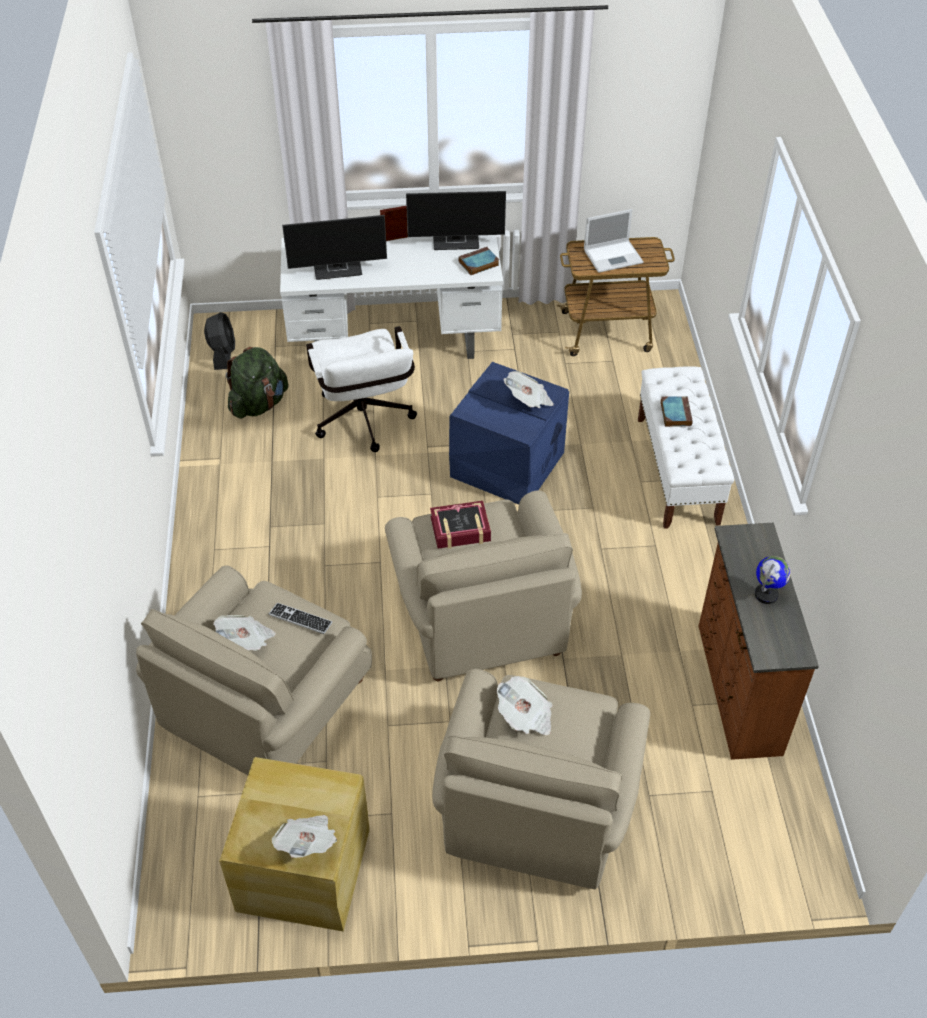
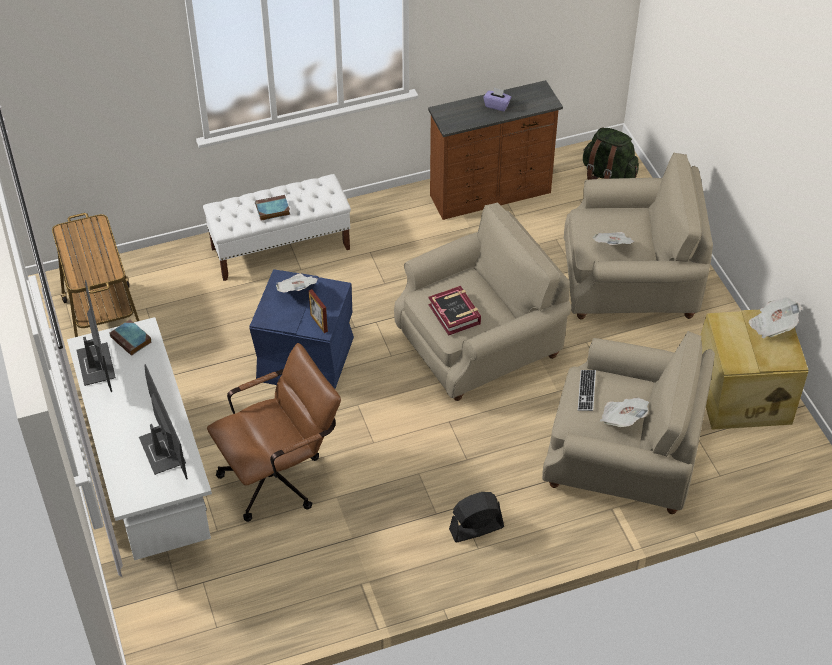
camera: 105 degrees left, 0 degrees up
black fan [204,312,235,370] -> black fan moved to [449,492,504,542]
green backpack [226,347,288,419] -> green backpack moved to [583,127,639,180]
white office chair [306,326,417,452] -> brown office chair [207,343,341,522]
picture frame [380,206,408,241] -> picture frame moved to [309,289,328,333]
laptop [584,209,644,273] -> none
globe [755,556,791,604] -> purple tissue box [483,88,511,111]

